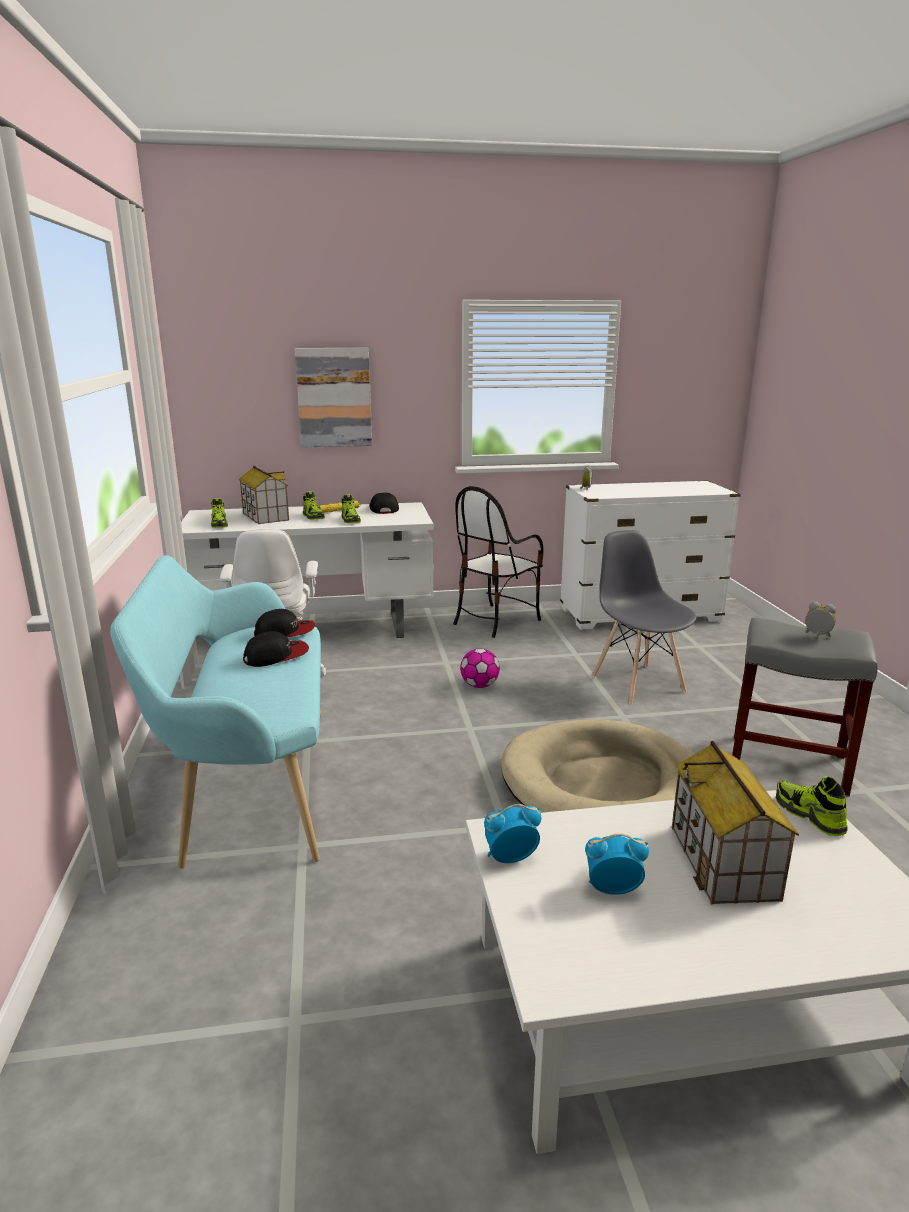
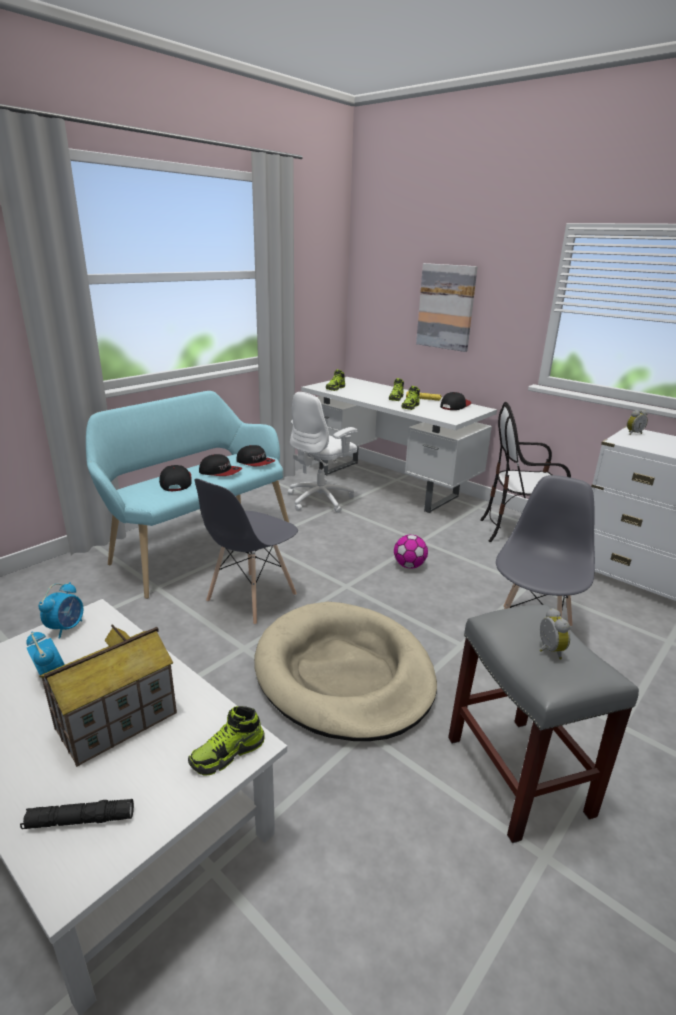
camera: 50 degrees right, 5 degrees up
toy house [238,466,289,524] -> none
alarm clock [484,804,541,863] -> alarm clock turned 75 degrees clockwise [39,582,83,639]
shoe [776,776,848,836] -> shoe turned 150 degrees counterclockwise [188,706,265,776]
none -> black flashlight [20,799,134,829]
none -> cap [159,465,192,491]
none -> grey chair [195,478,298,625]

